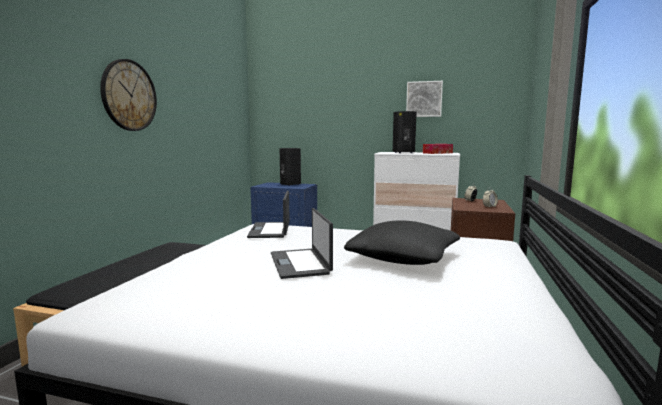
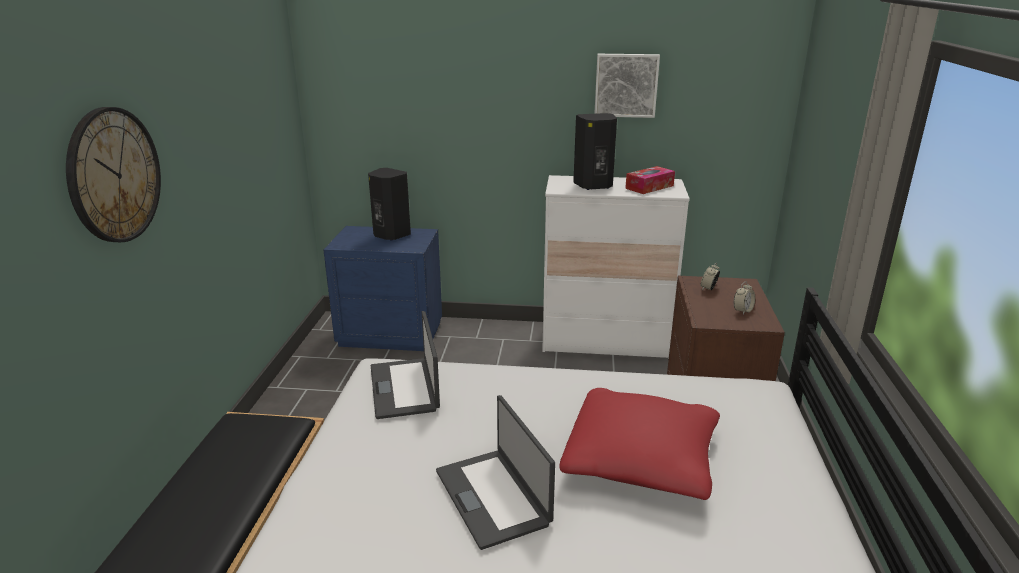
camera: 10 degrees left, 15 degrees up
black pillow [344,220,460,265] -> red pillow [560,388,720,500]

